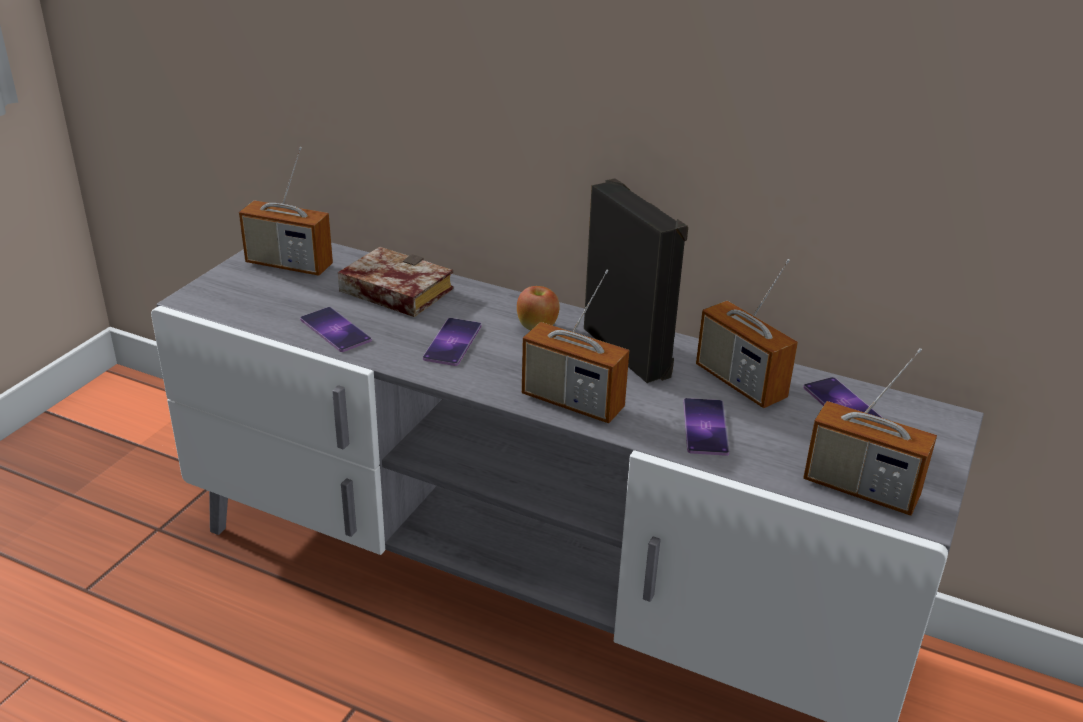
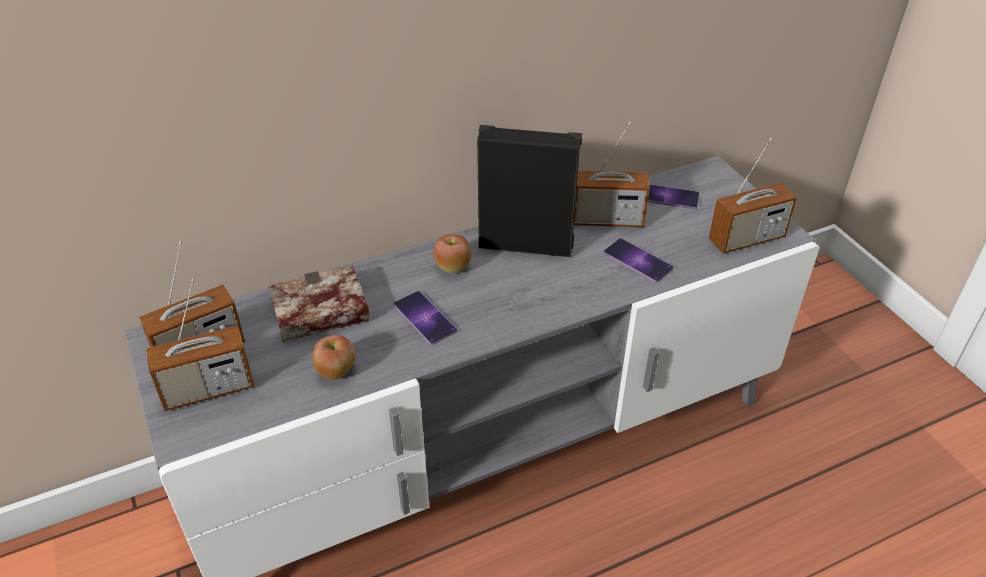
camera: 50 degrees left, 10 degrees up
phone [300,307,372,352] -> apple [312,335,355,379]
radio [522,270,629,423] -> radio moved to [146,278,254,411]

